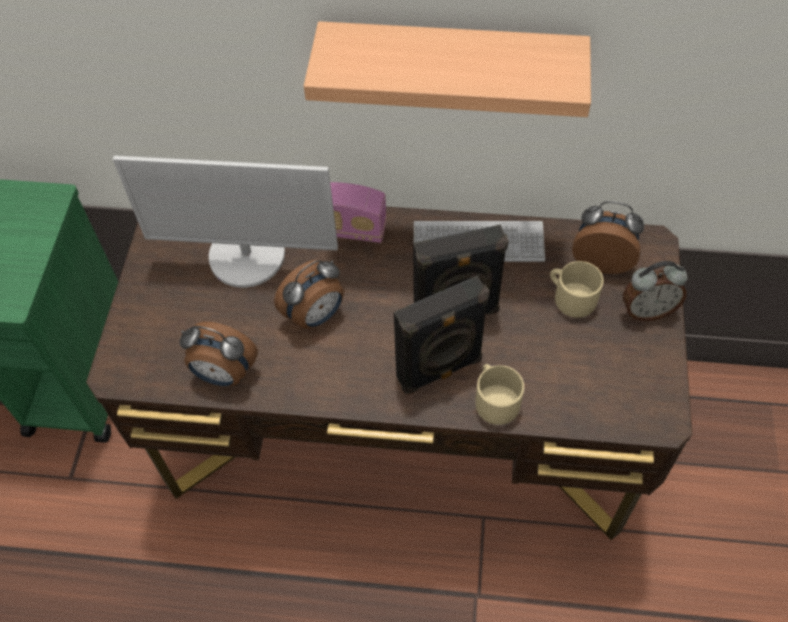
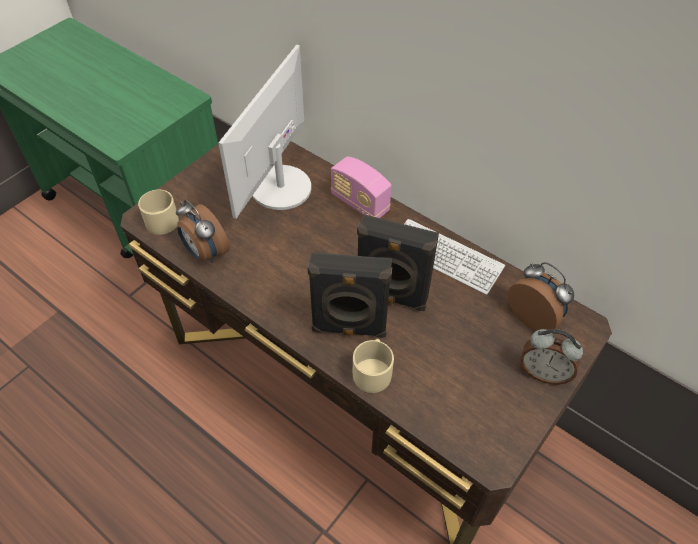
camera: 30 degrees right, 5 degrees down
monitor [113,156,338,288] -> monitor turned 75 degrees clockwise [218,45,311,219]
alarm clock [274,260,344,329] -> none
shelf [304,21,591,117] -> none
beige mug [550,261,604,318] -> beige mug moved to [138,190,179,235]

